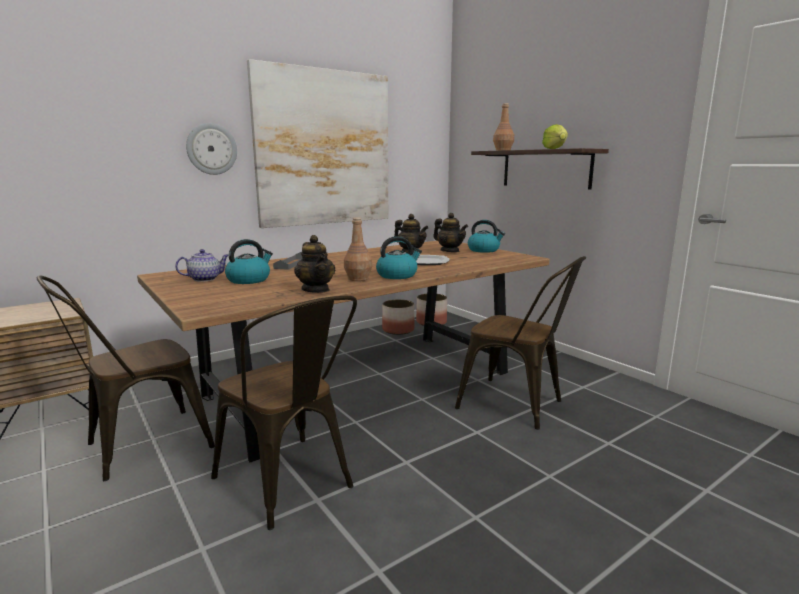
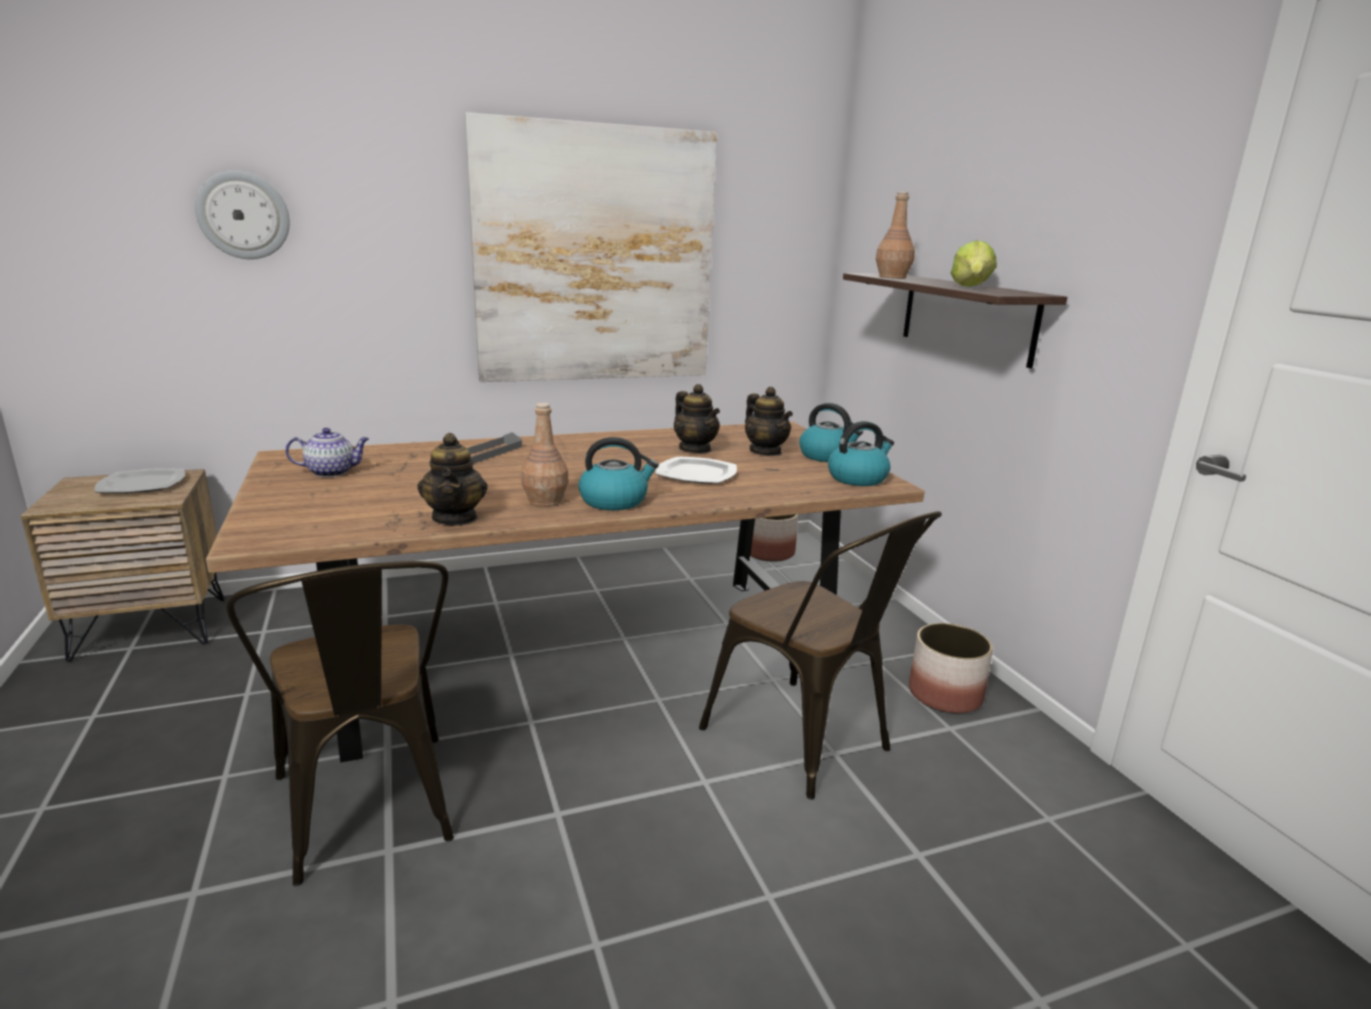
camera: 15 degrees right, 5 degrees up
brown chair [36,276,214,481] -> none
wall clock [186,123,237,175] -> wall clock moved to [195,171,290,259]
kettle [225,239,273,284] -> kettle moved to [828,421,894,486]
planter [382,299,414,335] -> planter moved to [909,623,993,713]
none -> plate [95,468,185,493]

